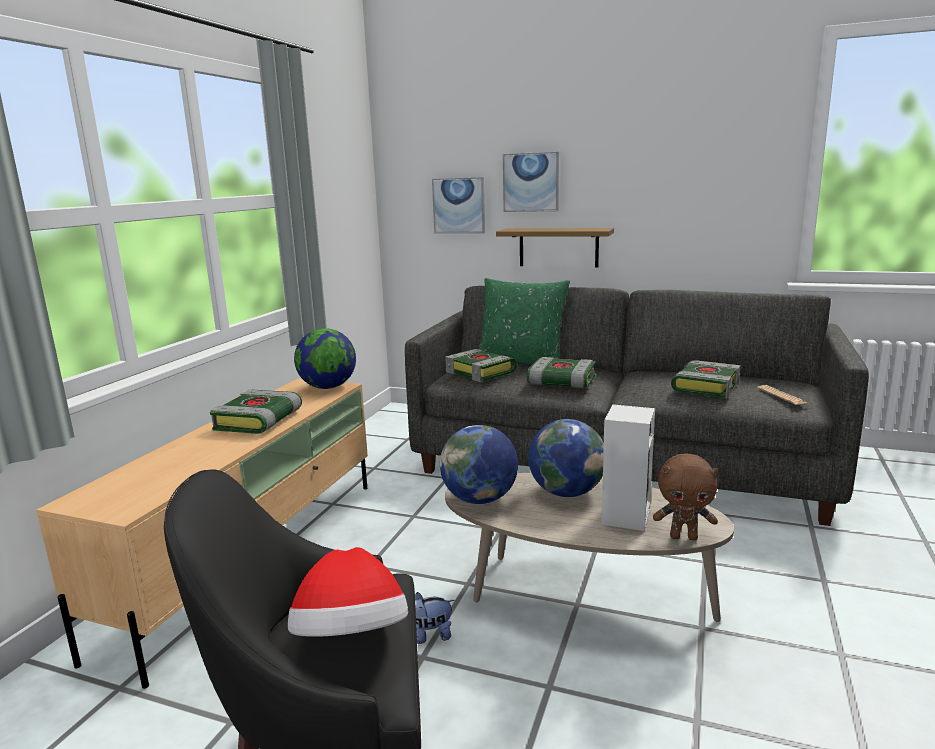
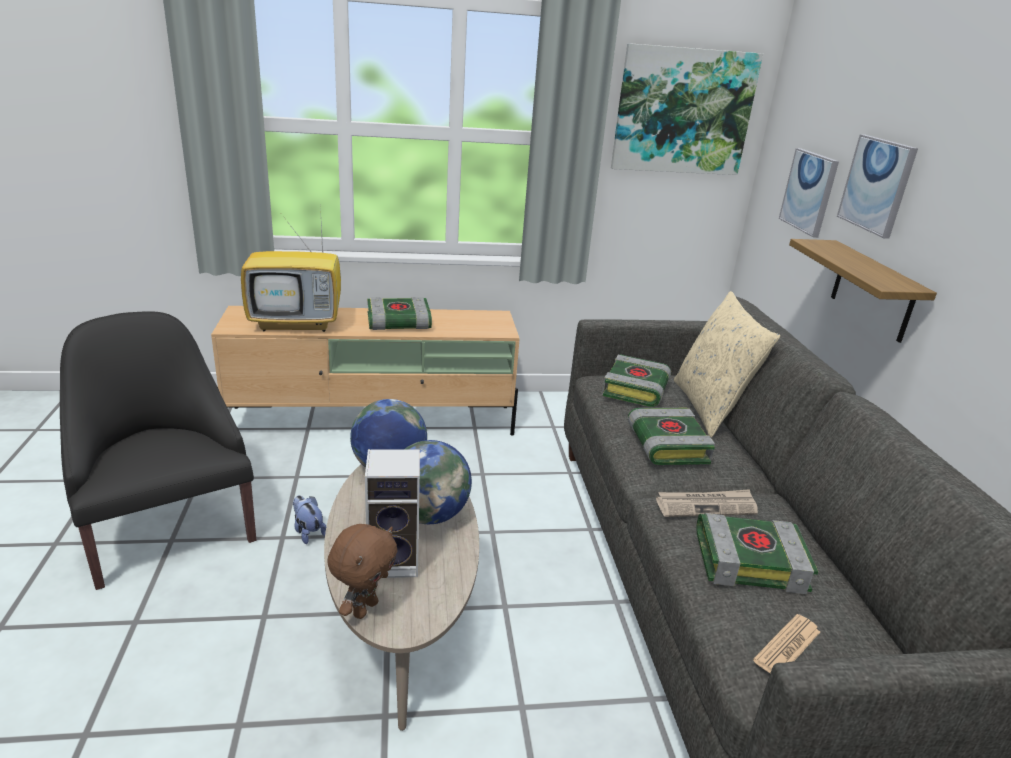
camera: 60 degrees right, 10 degrees up
hat [288,547,408,637] -> none
globe [294,328,356,389] -> none
green pillow [479,278,570,364] -> beige pillow [674,291,780,437]
brown plush toy [653,454,718,540] -> brown plush toy turned 135 degrees counterclockwise [327,524,398,619]
none -> television [241,206,341,332]
none -> picture [611,43,763,175]
none -> newspaper [656,489,758,517]

